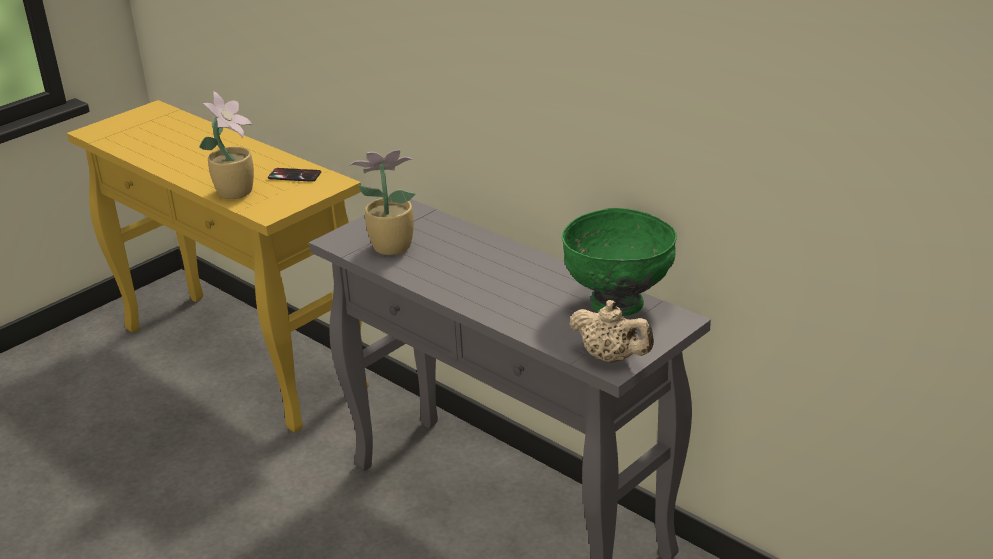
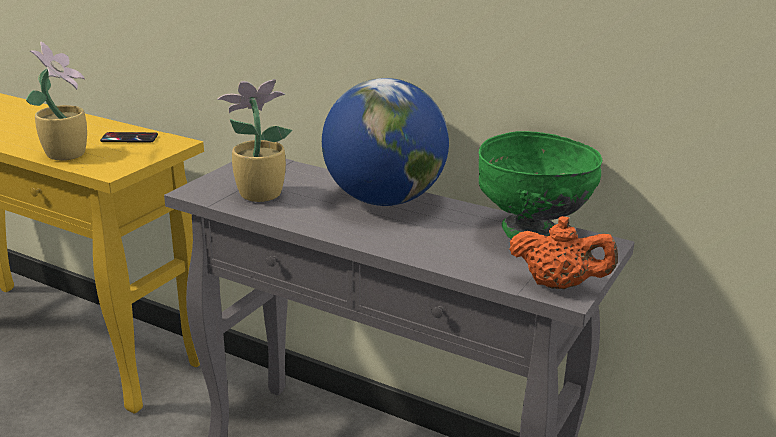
camera: 15 degrees left, 5 degrees down
beige teapot [569,300,654,362] -> orange teapot [509,216,618,289]
none -> globe [322,78,449,206]

